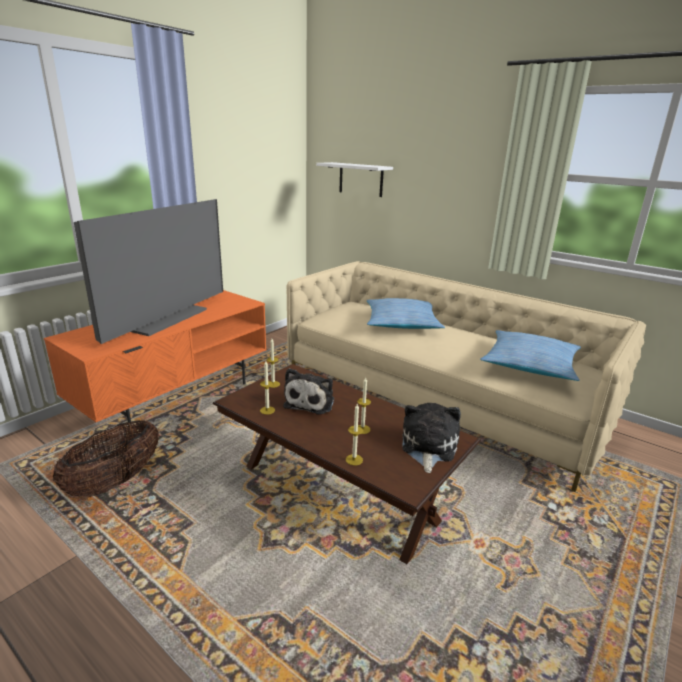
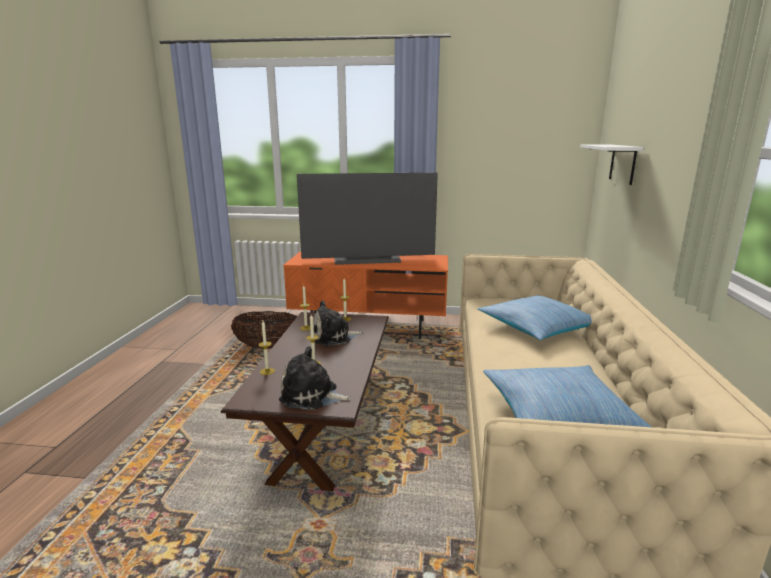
camera: 60 degrees right, 5 degrees down
plush toy [402,403,461,473] -> plush toy turned 150 degrees counterclockwise [279,346,352,410]

